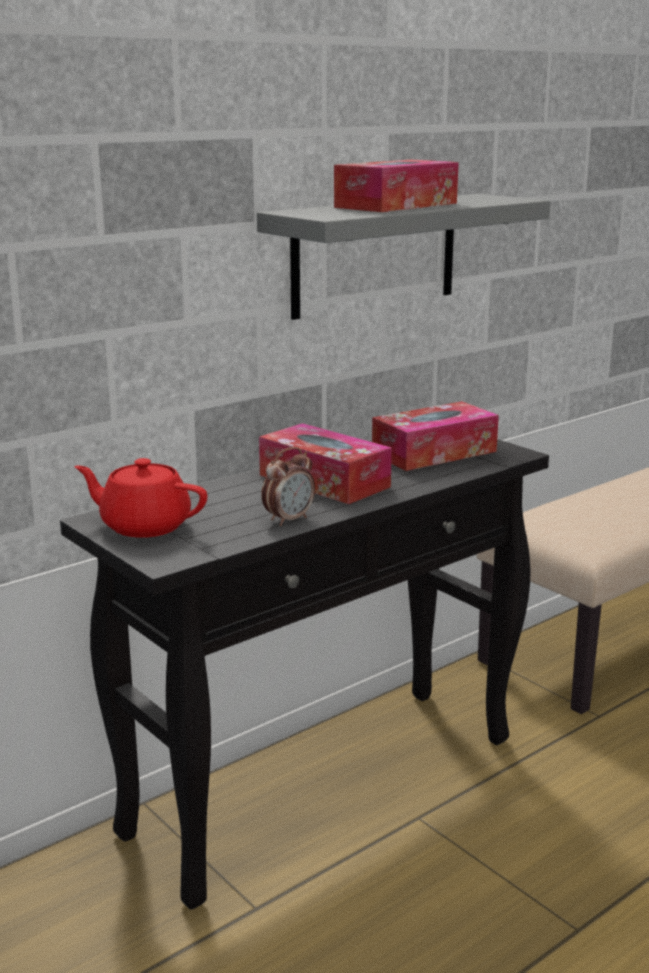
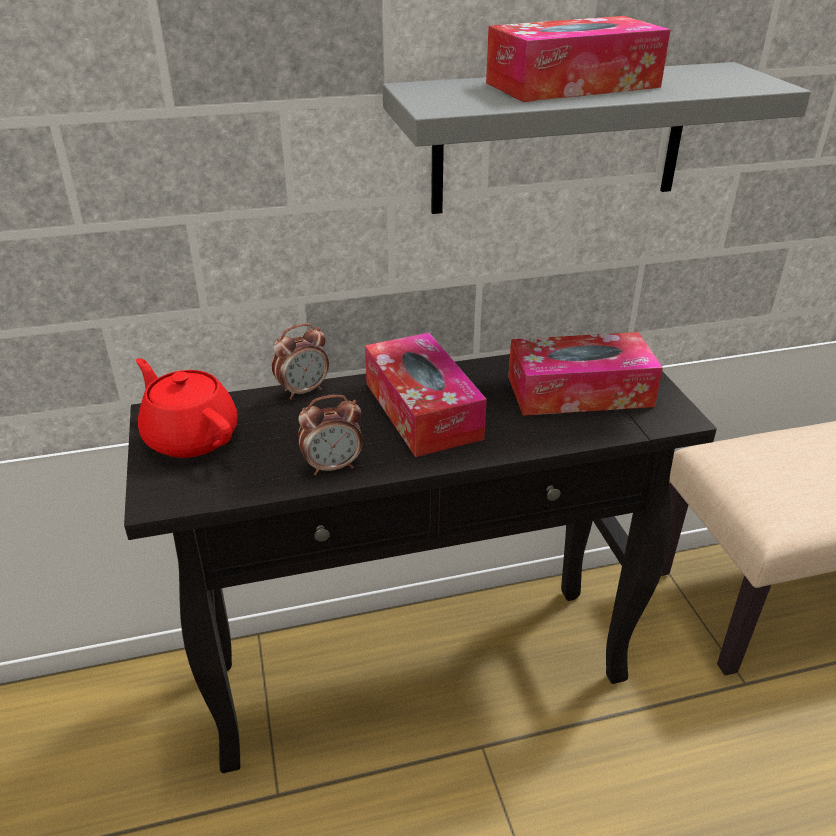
camera: 25 degrees right, 15 degrees up
none -> alarm clock [272,323,329,399]

